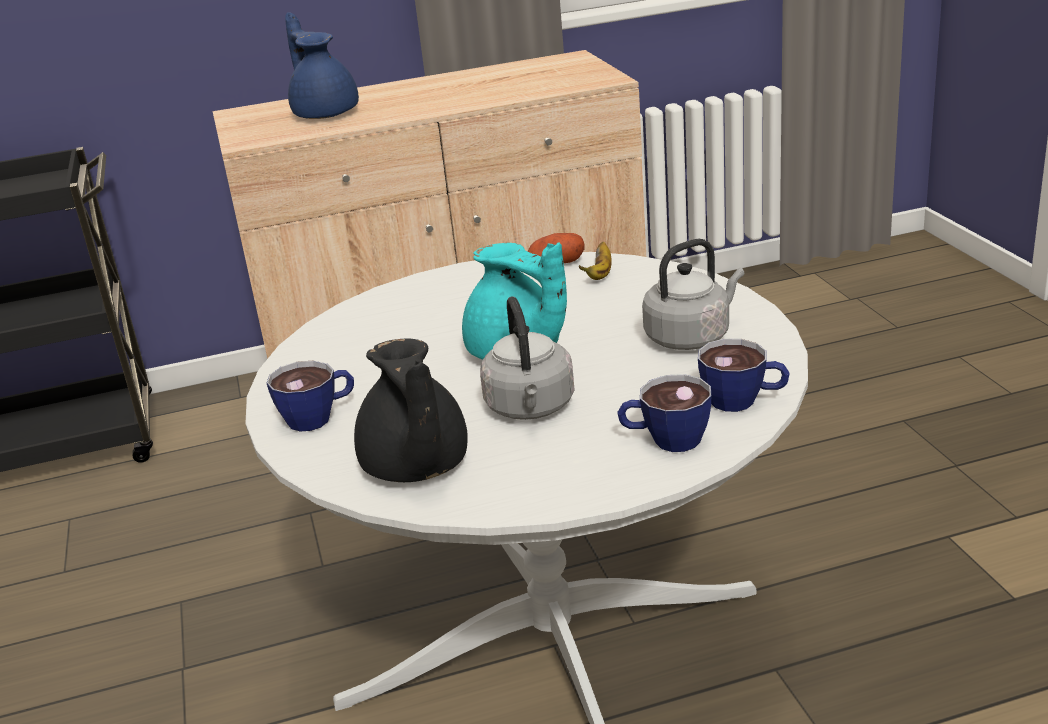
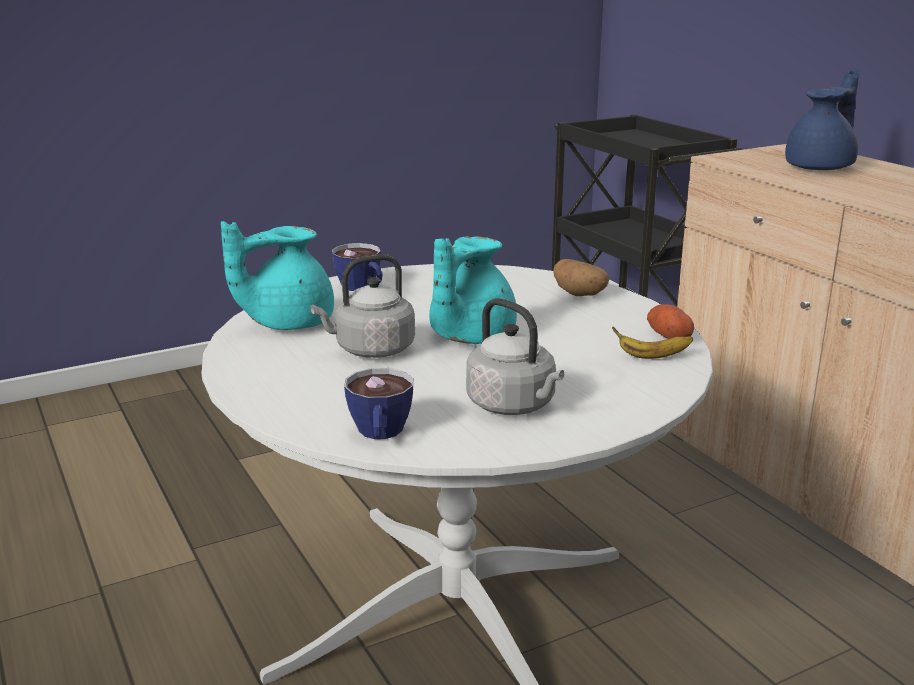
camera: 75 degrees right, 5 degrees down
black teapot [354,339,468,482] -> turquoise teapot [221,221,334,330]
cup [617,374,711,452] -> none
none -> potato [553,259,609,296]

